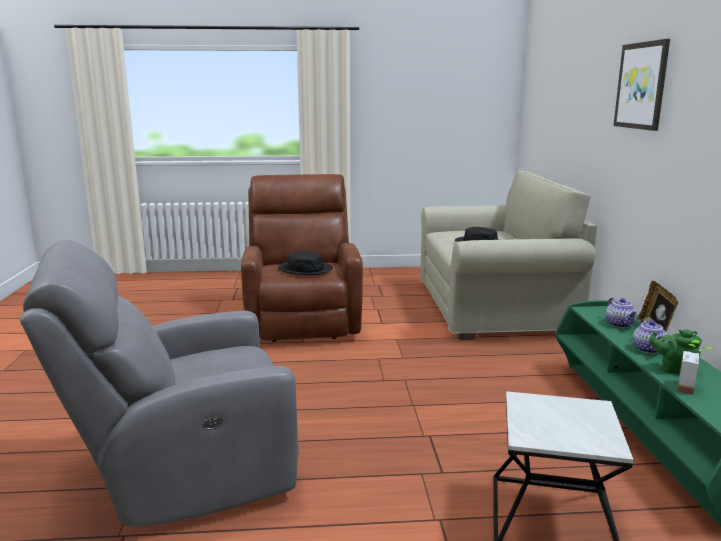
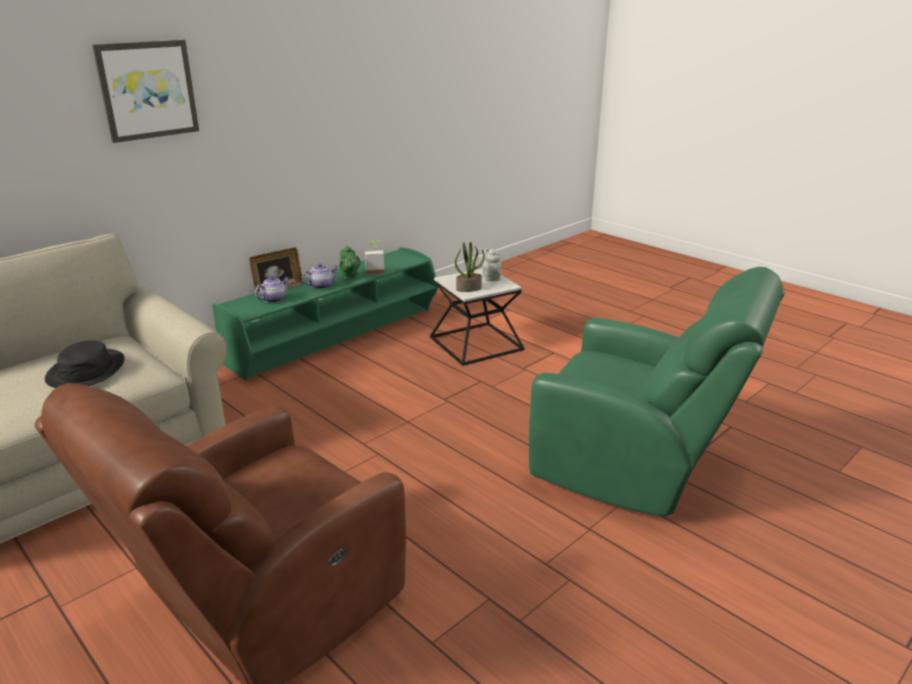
camera: 130 degrees left, 10 degrees up
grey armchair [20,240,299,527] -> green armchair [529,267,785,516]
black hat [278,251,333,275] -> none
none -> potted plant [455,242,485,292]
none -> grey teapot [479,248,502,281]

